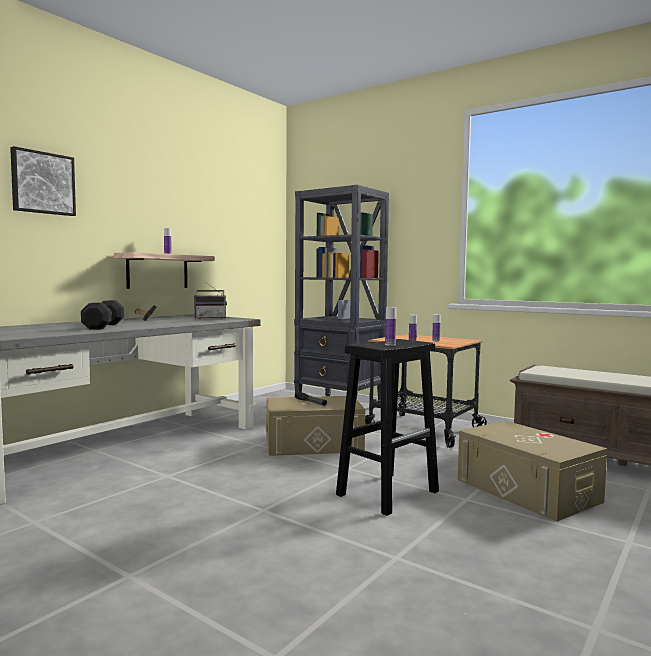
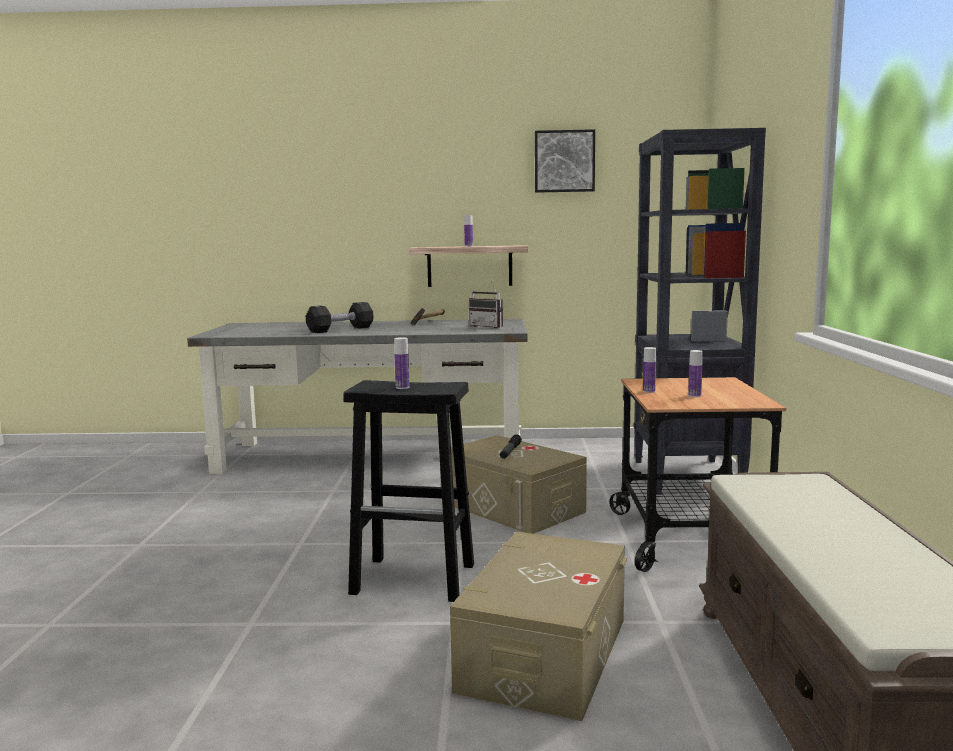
camera: 55 degrees right, 5 degrees up
picture [10,146,76,216] -> picture moved to [535,129,595,193]

